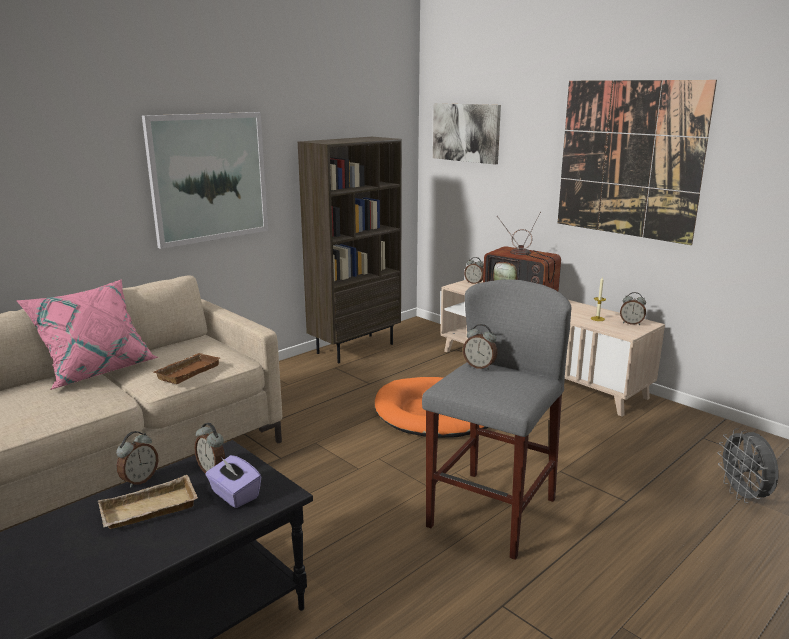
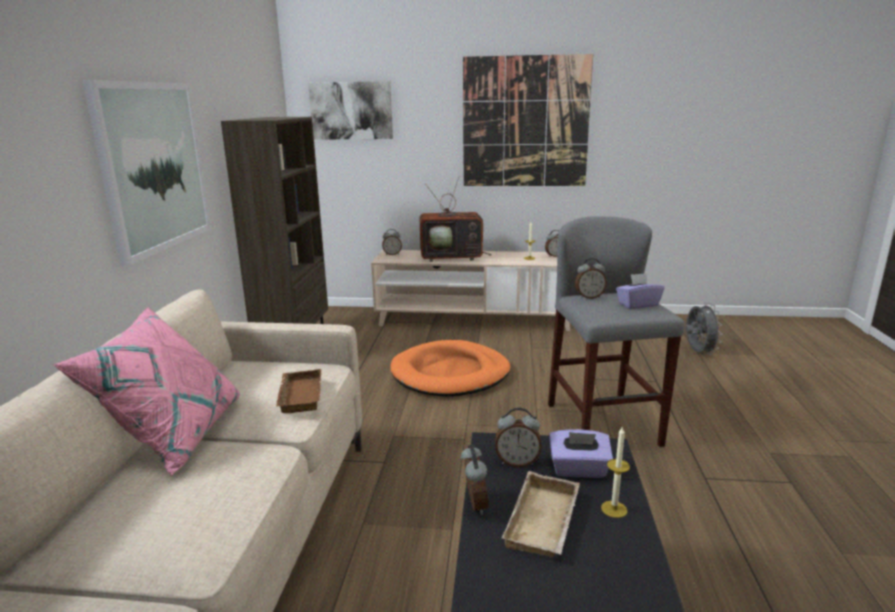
camera: 40 degrees left, 0 degrees up
grey fan [717,428,778,503] -> grey fan turned 135 degrees counterclockwise [685,303,723,355]
none -> candle [601,426,630,518]
none -> purple tissue box [616,273,664,309]

